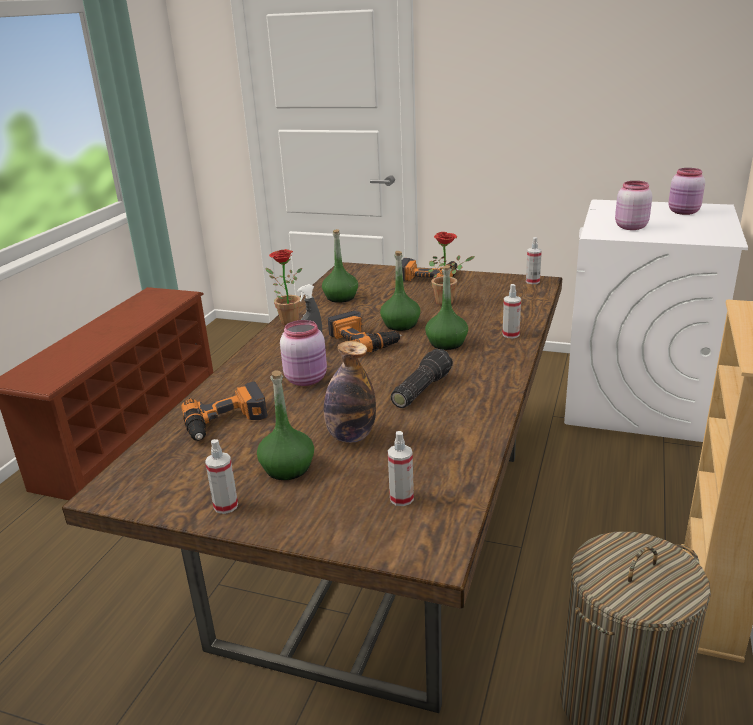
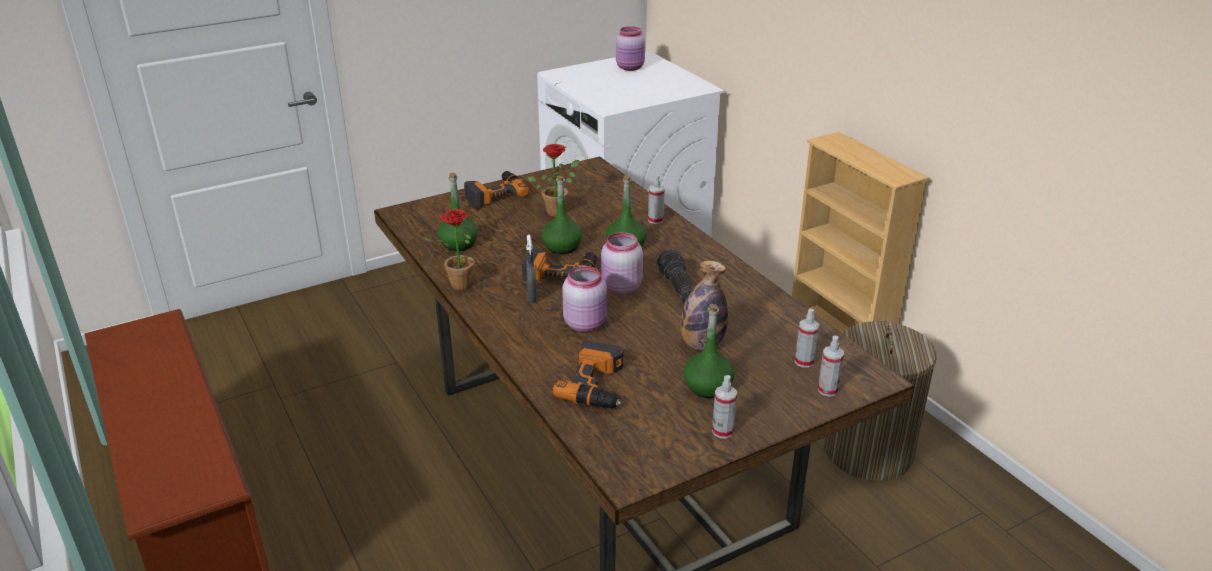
camera: 50 degrees left, 5 degrees up
spray bottle [526,237,542,284] -> spray bottle moved to [818,336,844,397]
pink jar [615,181,652,230] -> pink jar moved to [601,232,643,295]

